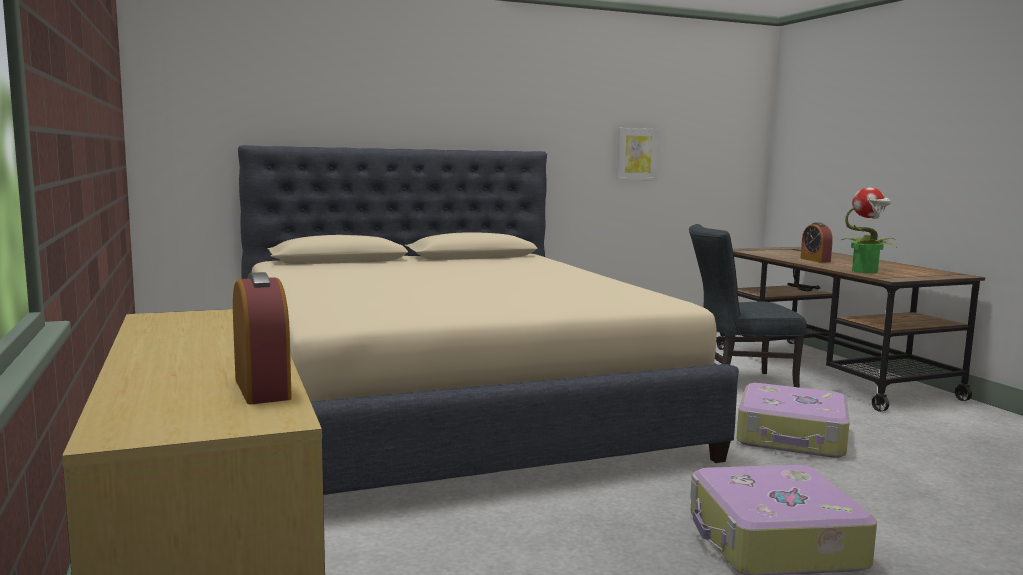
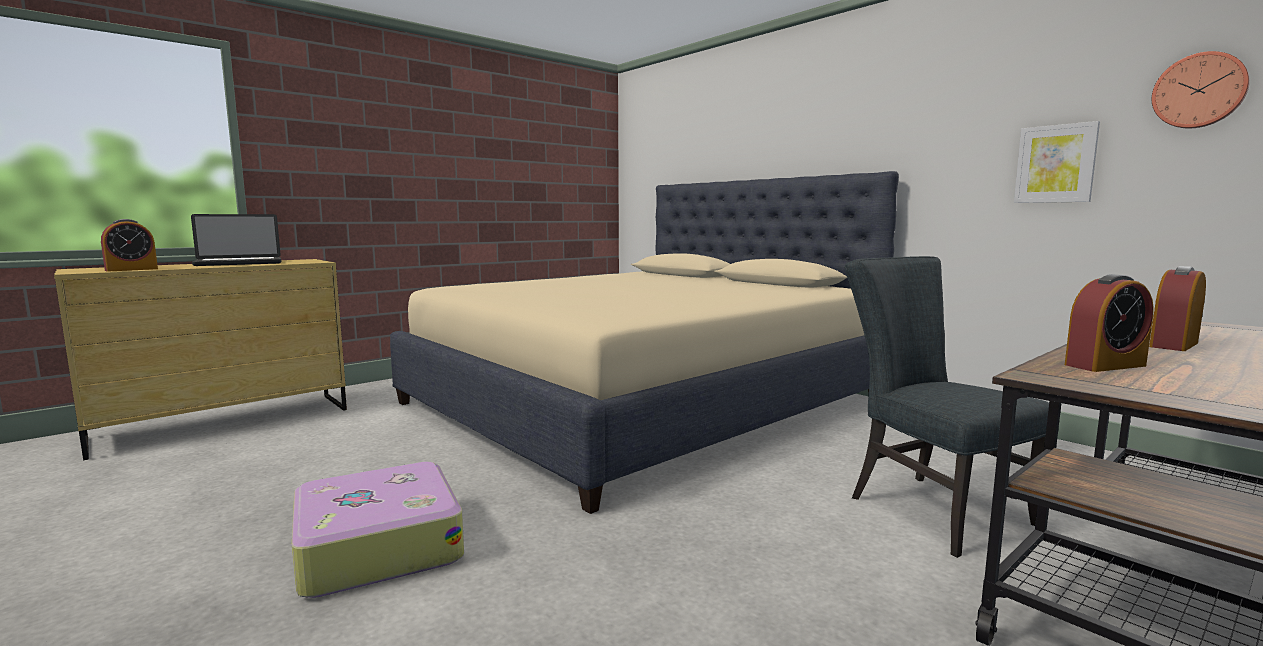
camera: 70 degrees right, 0 degrees up
suitcase [737,383,850,458] -> none
potted plant [841,187,897,274] -> alarm clock [1065,274,1154,372]
none -> laptop [191,214,281,266]
none -> wall clock [1152,51,1250,128]

